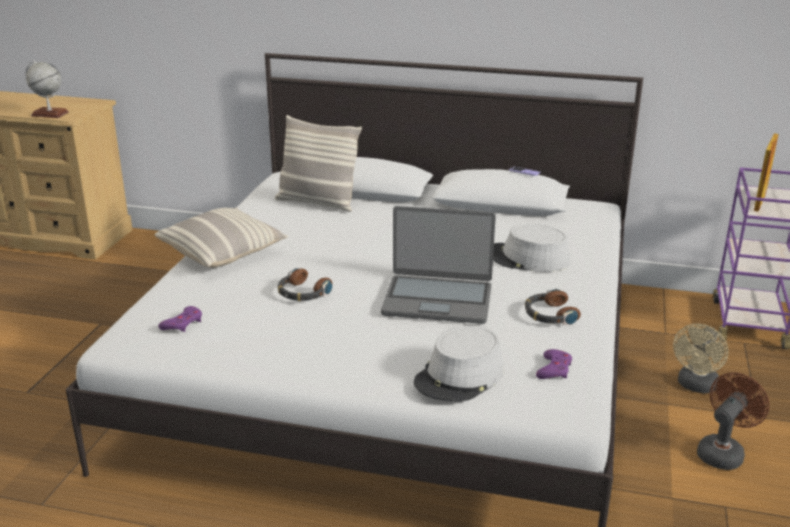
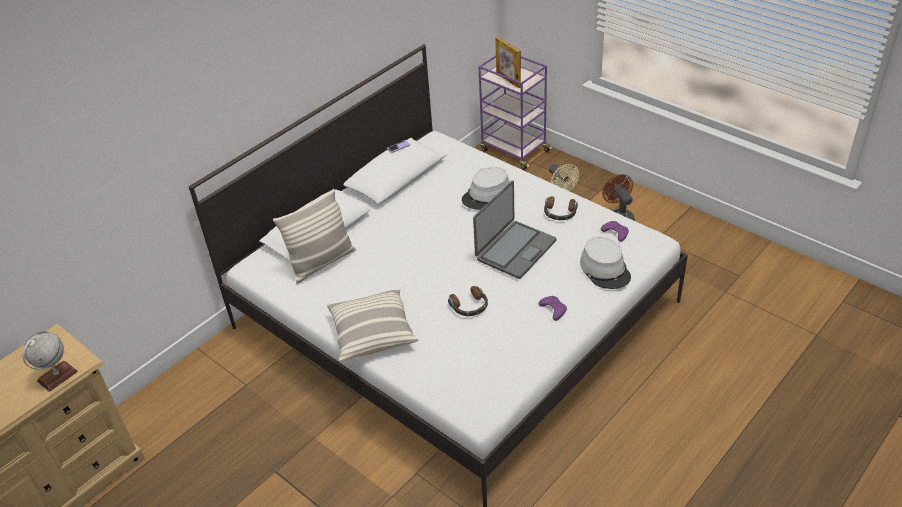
camera: 60 degrees left, 15 degrees up
purple game controller [158,306,202,332] -> purple game controller moved to [538,296,567,321]

